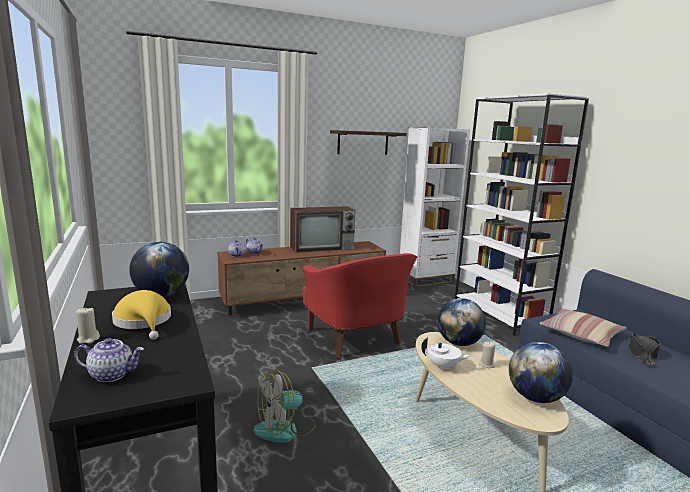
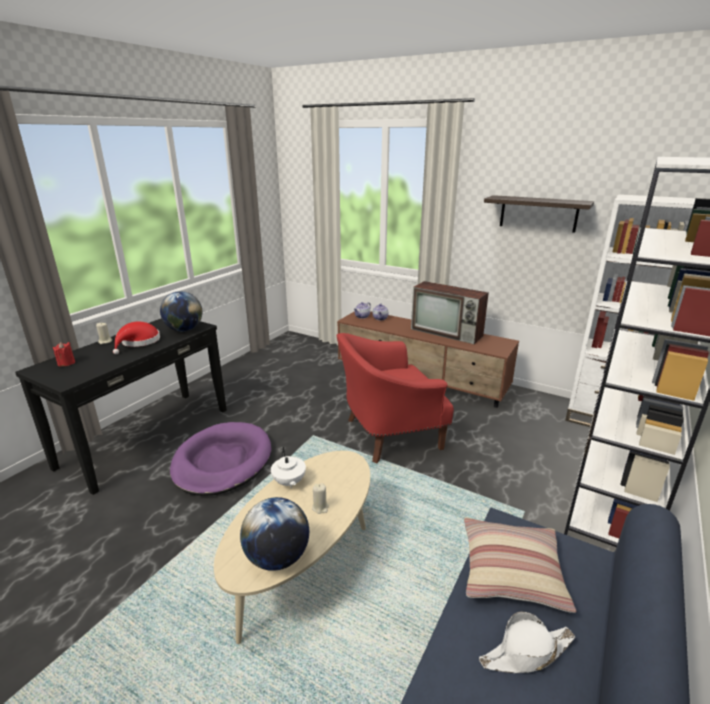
camera: 55 degrees right, 10 degrees up
teapot [74,338,144,382] -> red candle [53,342,75,367]
yellow hat [112,290,171,340] -> red hat [113,322,160,354]
fan [254,369,316,443] -> purple dog bed [170,422,271,496]
red armchair [303,253,417,358] -> red armchair turned 45 degrees clockwise [336,333,454,463]
globe [437,298,486,346] -> none
black hat [629,333,660,365] -> white hat [479,611,575,673]

